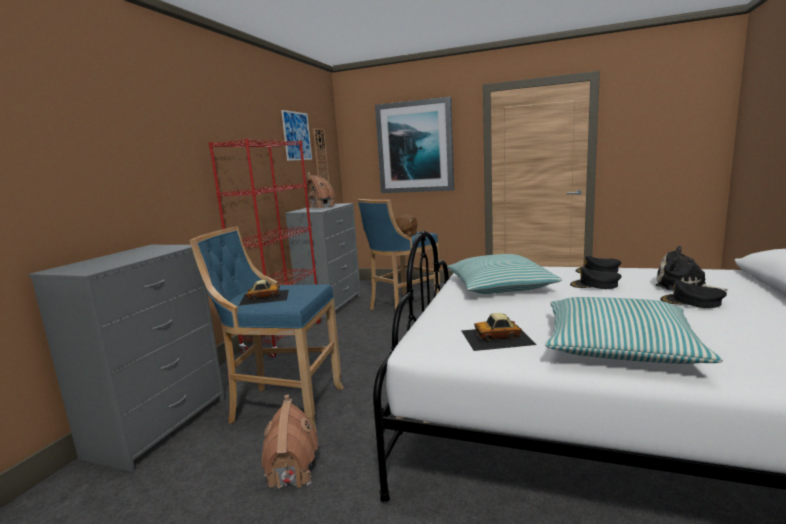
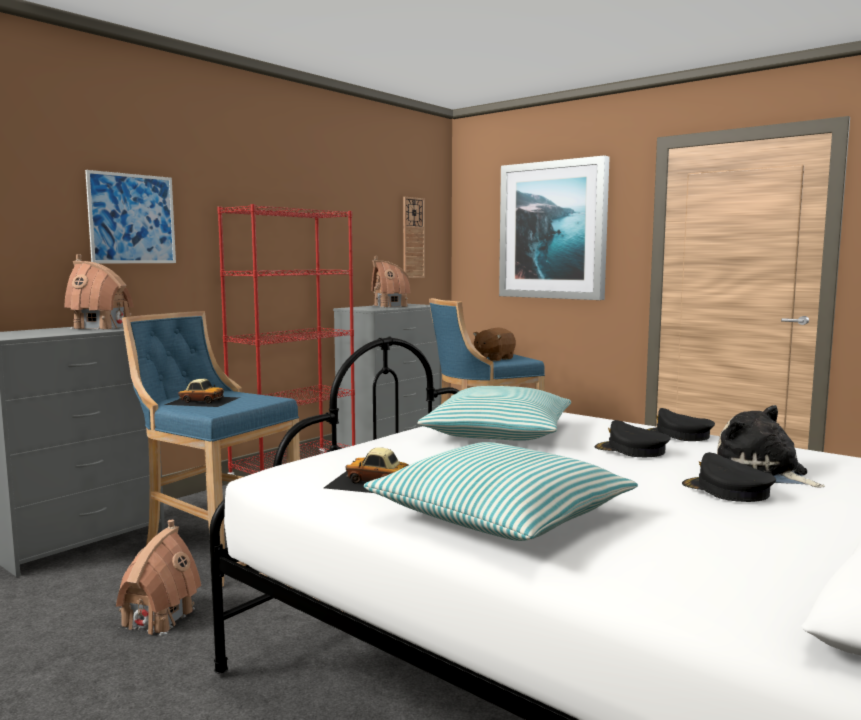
camera: 20 degrees right, 5 degrees down
picture [281,110,312,161] -> picture moved to [85,170,176,264]
none -> toy house [64,255,134,329]

